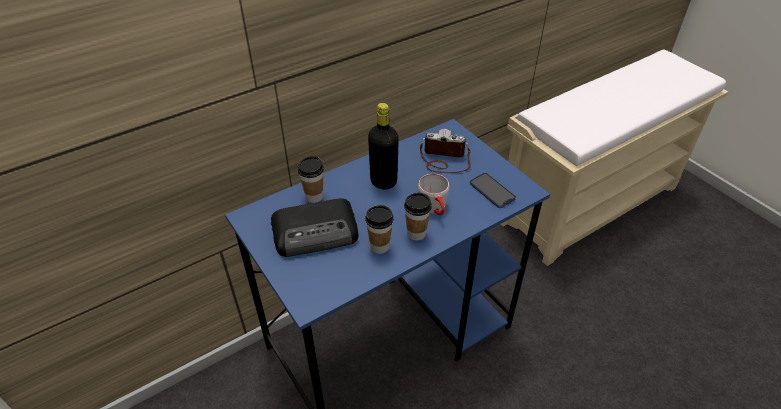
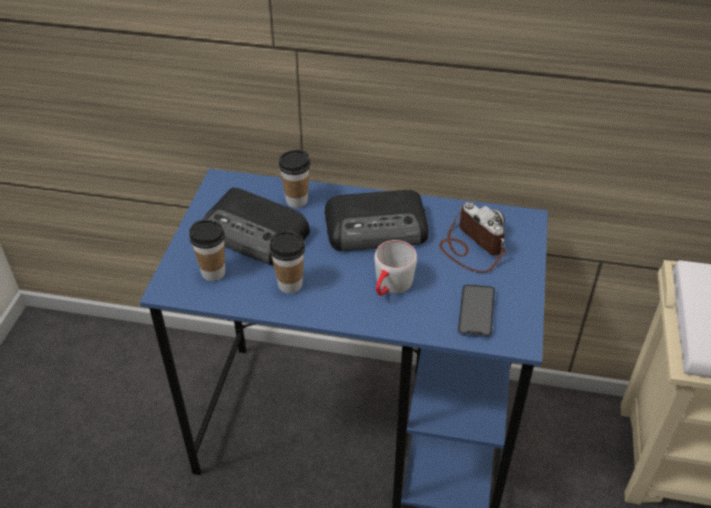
camera: 45 degrees right, 0 degrees up
black bottle [368,103,399,189] -> radio [325,190,428,251]
cup [404,193,432,241] -> cup moved to [189,220,225,281]

